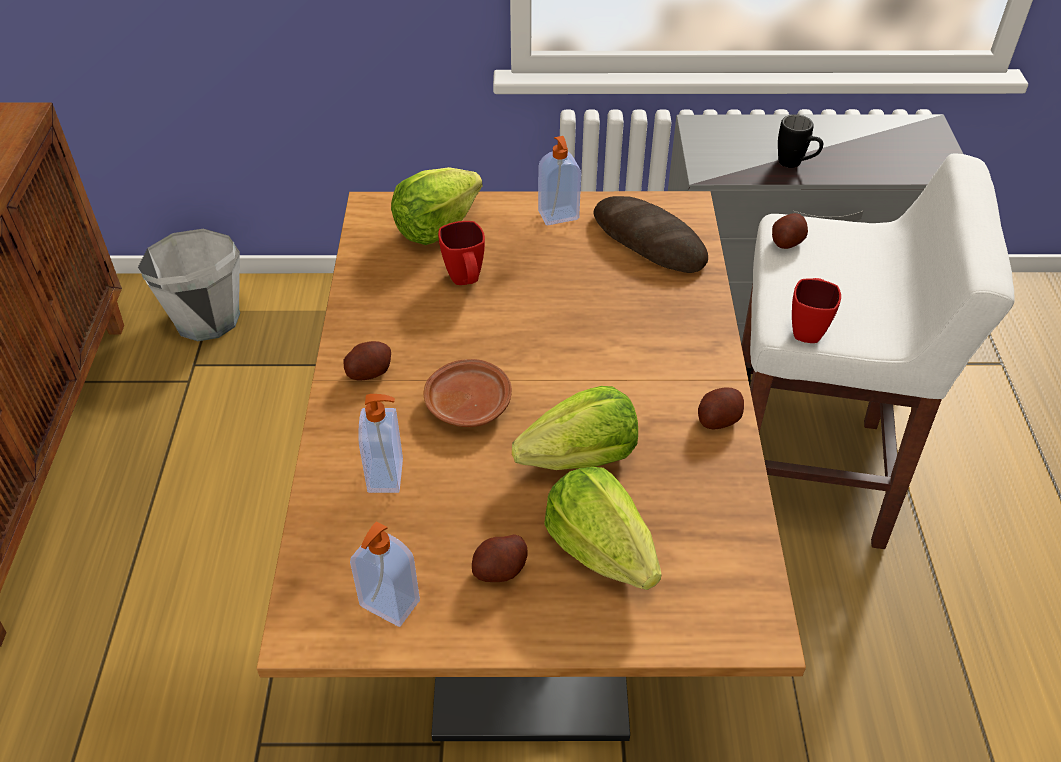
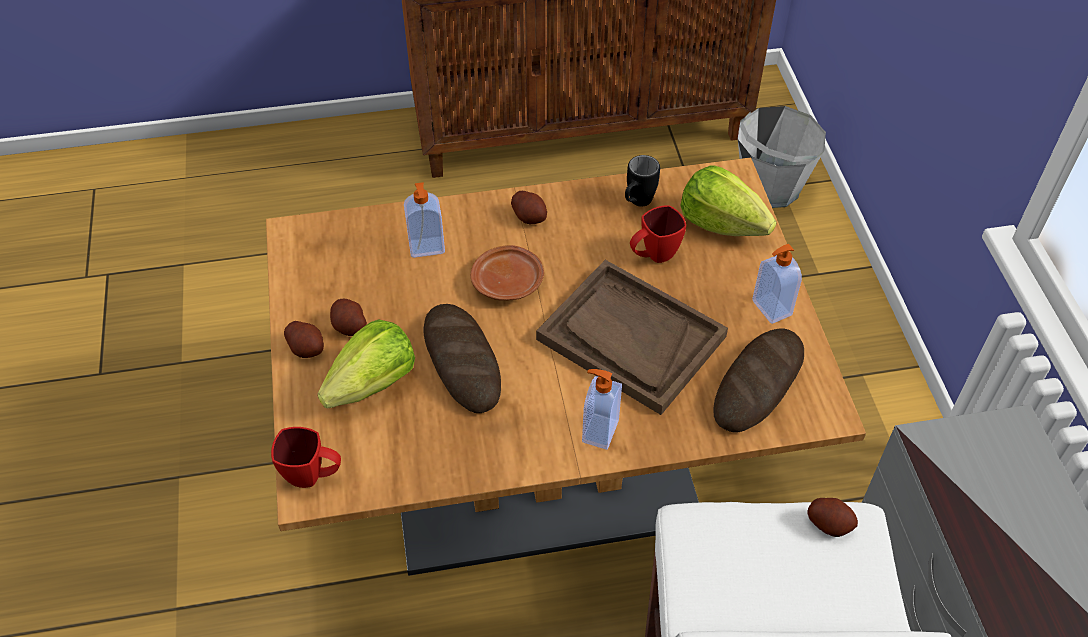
camera: 80 degrees right, 5 degrees up
soap dispenser [350,522,420,627] -> soap dispenser moved to [582,369,622,450]
lettuce [512,386,638,470] -> bread [423,304,501,413]
potato [698,388,744,430] -> potato moved to [284,321,324,358]
black mug [778,114,823,168] -> black mug moved to [625,155,660,206]
red mug [792,278,841,343] -> red mug moved to [271,427,341,488]
none -> brown tray [536,260,728,415]

